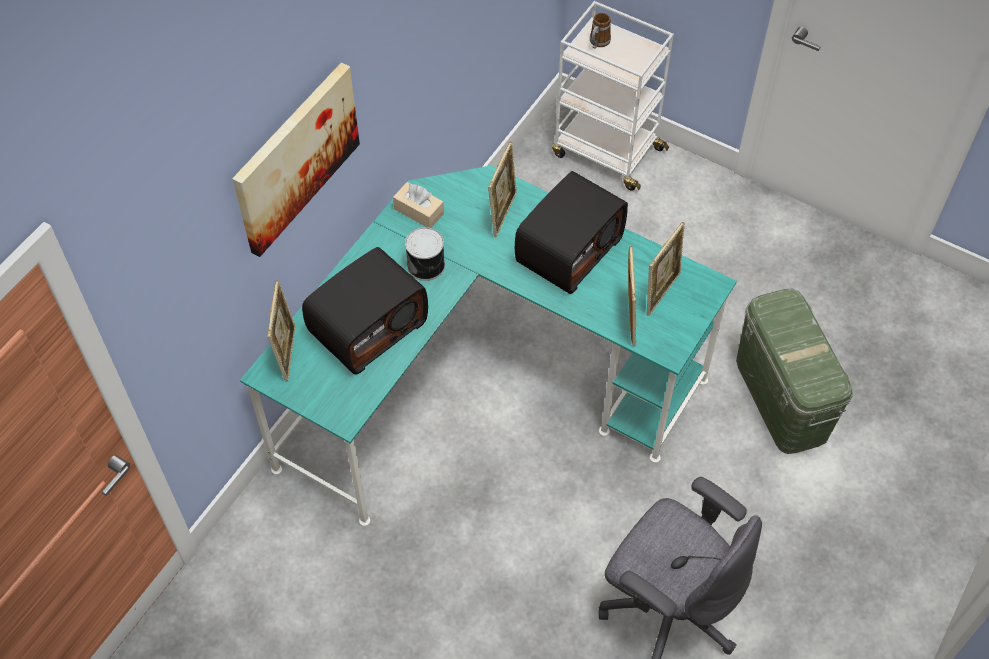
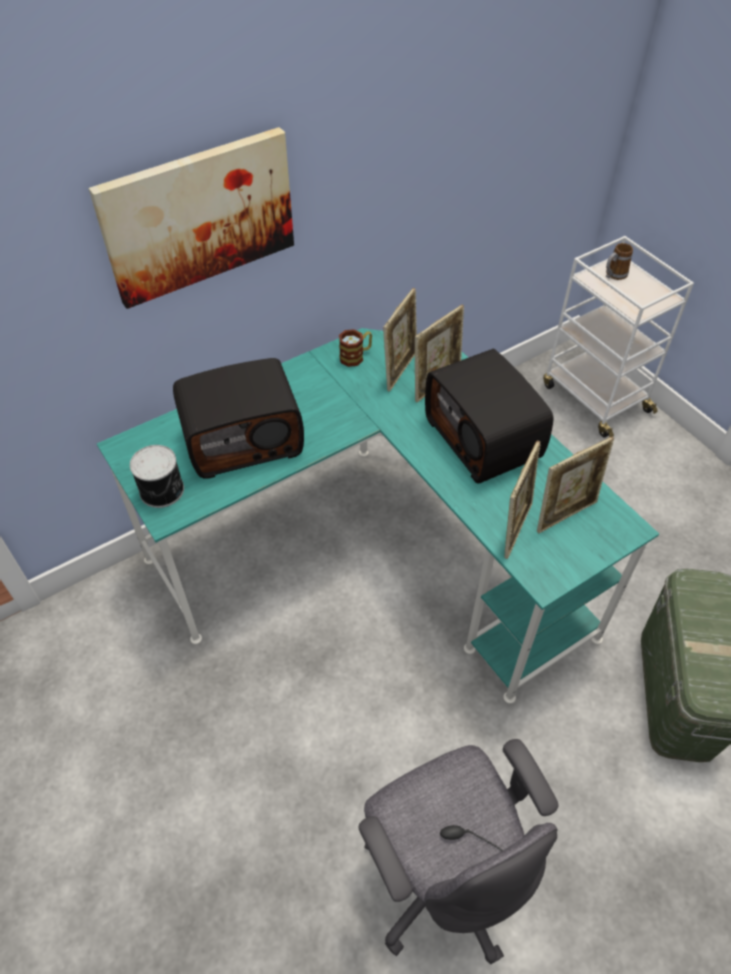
camera: 25 degrees right, 5 degrees down
picture frame [267,280,296,382] -> picture frame moved to [383,288,417,392]
beige tissue box [393,182,444,228] -> mug [339,329,372,367]
can [405,227,445,281] -> can moved to [130,445,184,508]
radio [515,171,628,294] -> radio turned 90 degrees clockwise [425,349,553,484]

